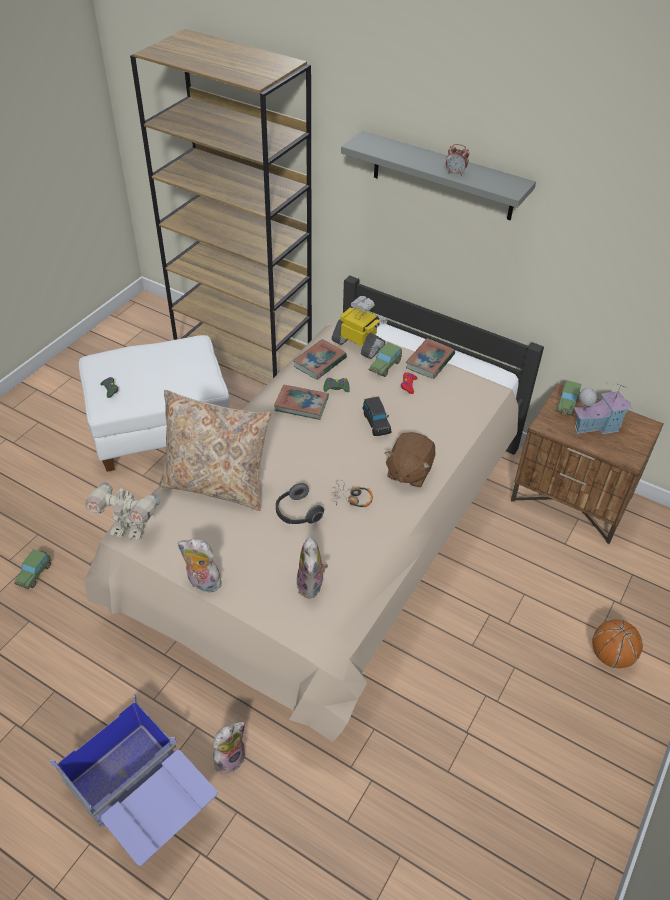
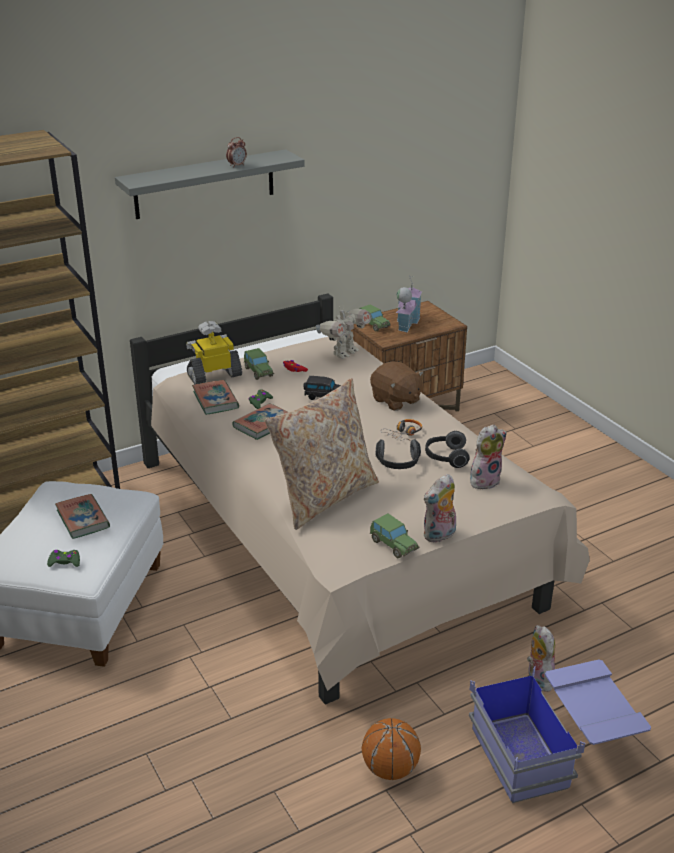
camera: 60 degrees left, 15 degrees down
toy car [14,549,52,589] -> toy car moved to [370,513,419,558]
toy robot [85,482,160,540] -> toy robot moved to [316,307,371,359]
plush toy [296,537,328,599] -> plush toy turned 60 degrees counterclockwise [470,424,507,489]
book [406,338,455,379] -> book moved to [55,494,110,539]
basketball [592,620,643,668] -> basketball moved to [362,718,421,780]
none -> headphones [425,431,470,468]

